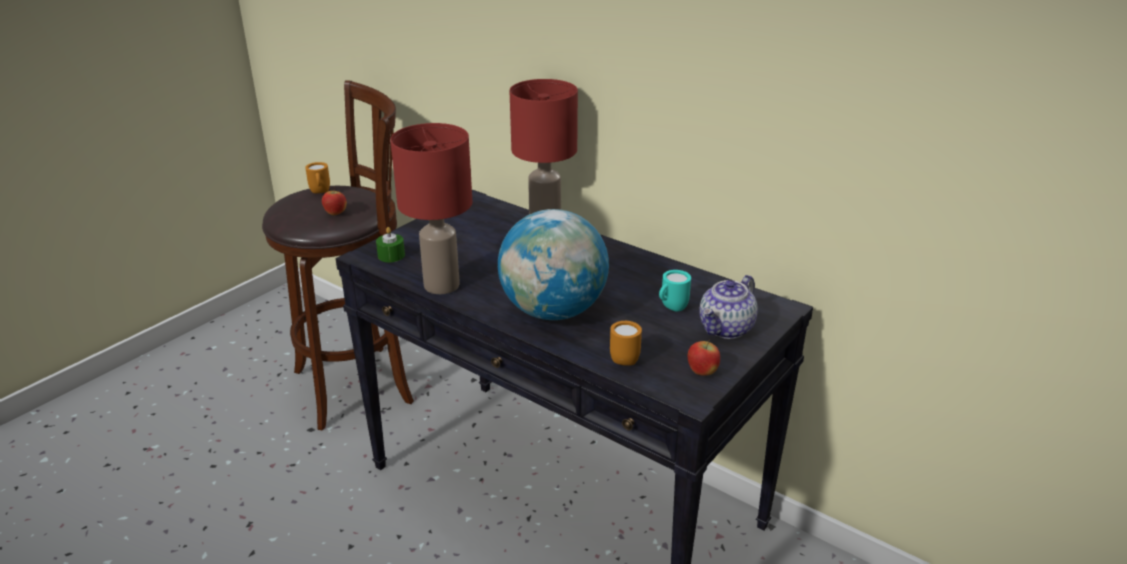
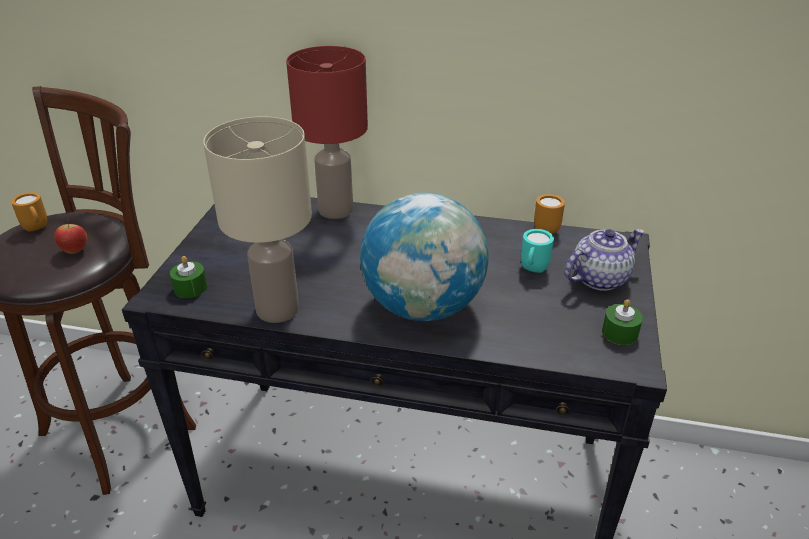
camera: 25 degrees left, 5 degrees up
red table lamp [390,123,472,294] -> beige table lamp [203,116,312,323]
orange mug [610,321,642,366] -> orange mug moved to [534,194,565,234]
apple [688,340,720,376] -> green candle [602,300,643,345]
teapot [699,275,758,339] -> teapot turned 135 degrees counterclockwise [565,229,645,291]

